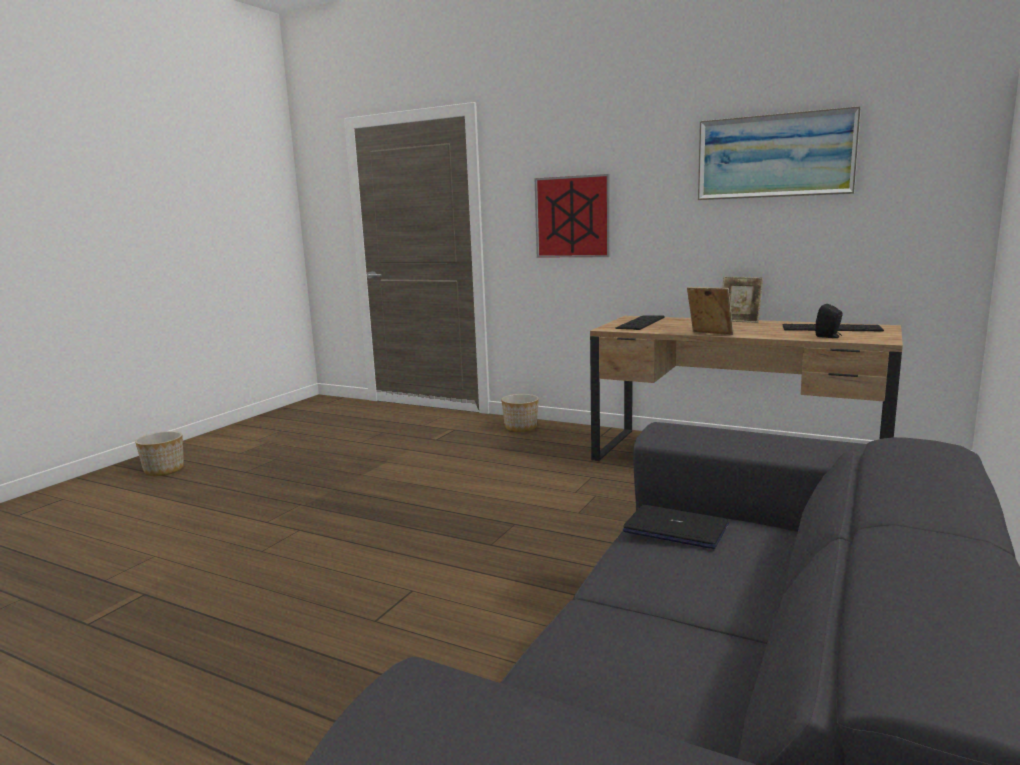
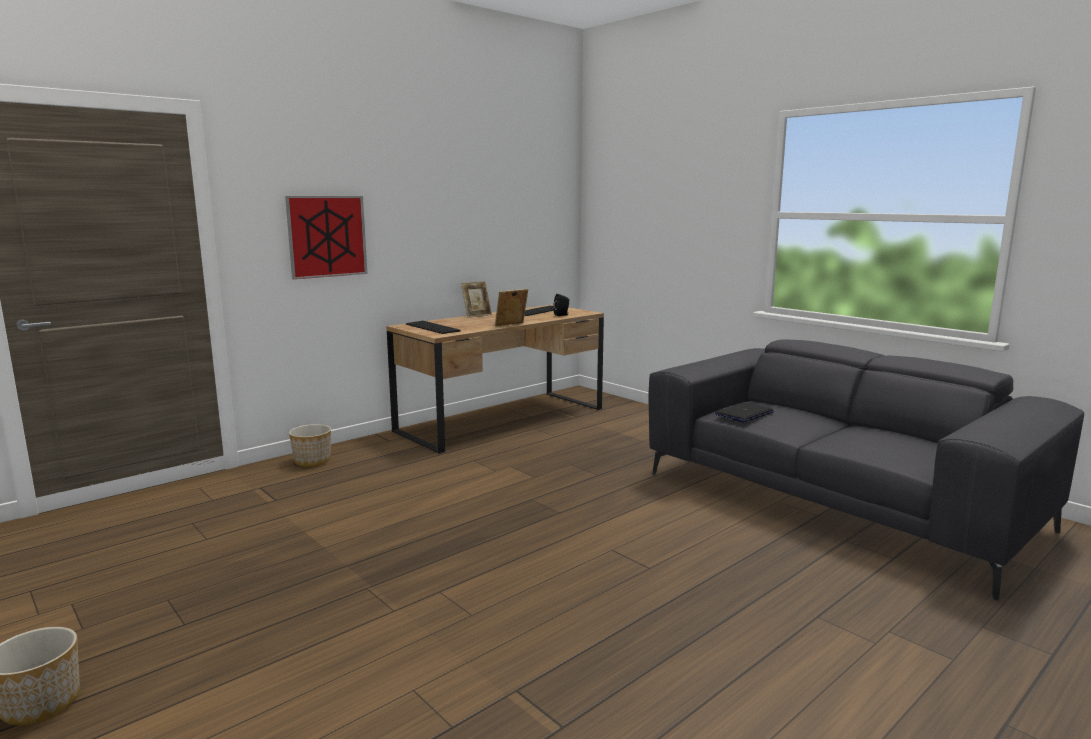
camera: 70 degrees left, 0 degrees up
picture [698,106,861,200] -> none

